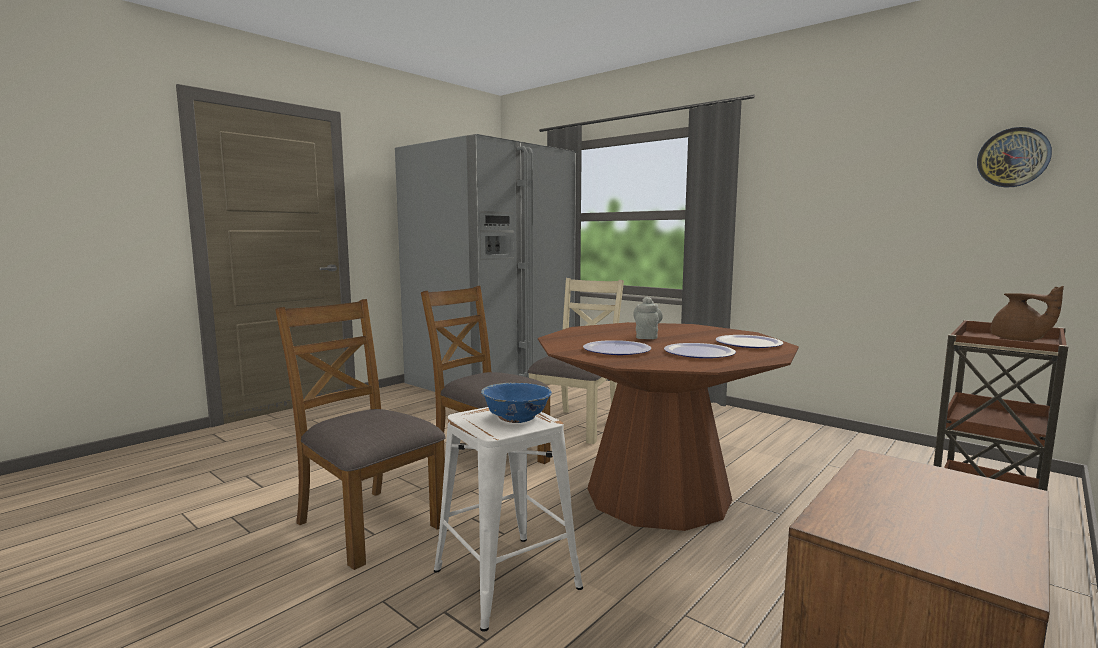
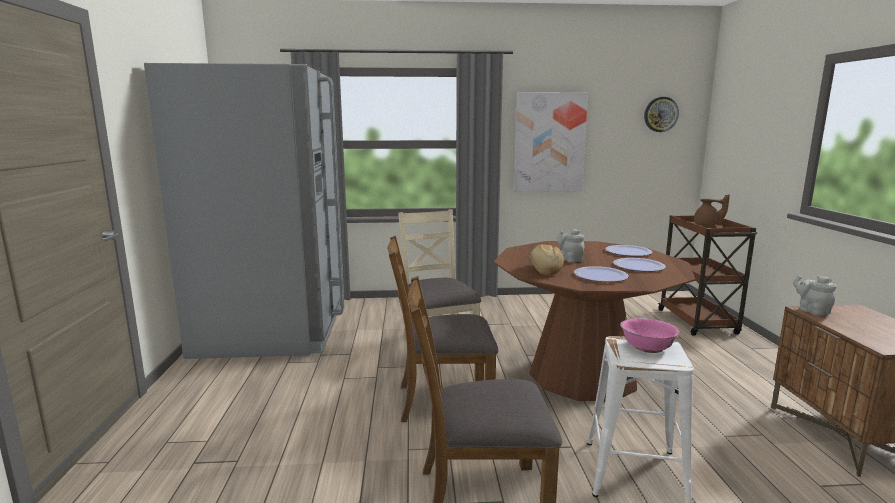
camera: 45 degrees left, 5 degrees up
blue bowl [481,383,552,423] -> pink bowl [620,318,679,353]
none -> picture [514,92,588,192]
none -> bread [530,244,564,276]
none -> grey teapot [793,276,837,315]

